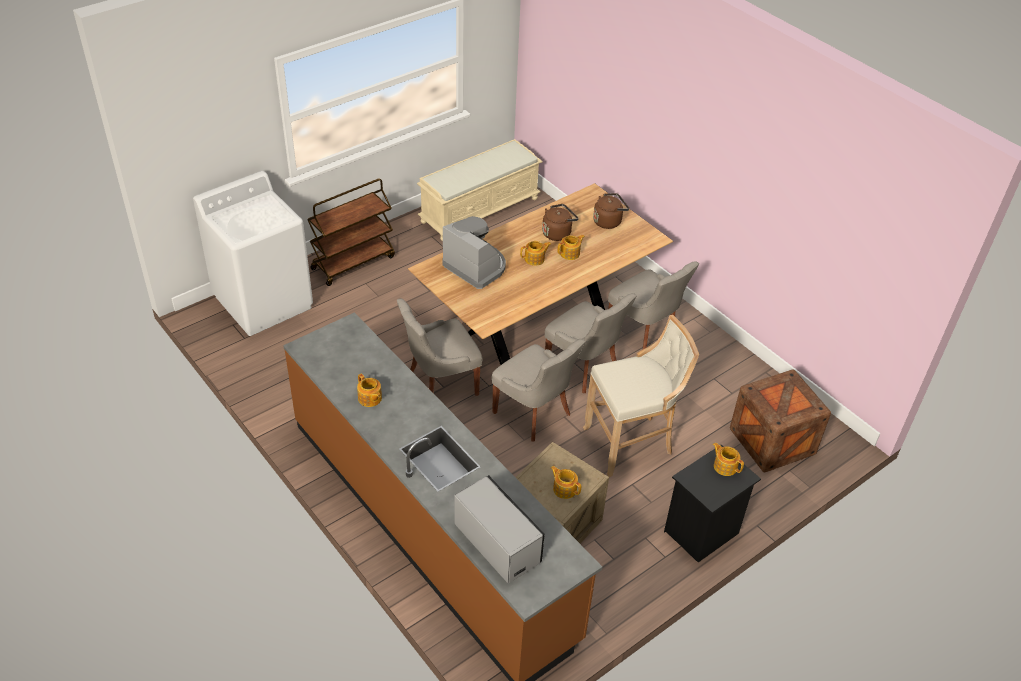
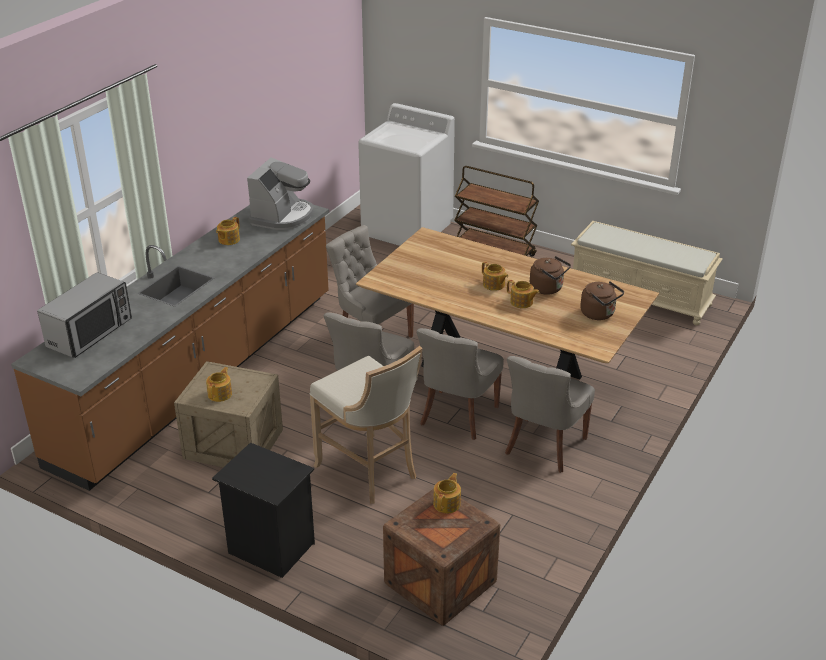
camera: 70 degrees right, 10 degrees down
coffee machine [442,216,506,289] -> coffee machine moved to [247,157,314,230]
teapot [713,443,744,476] -> teapot moved to [433,473,461,513]

